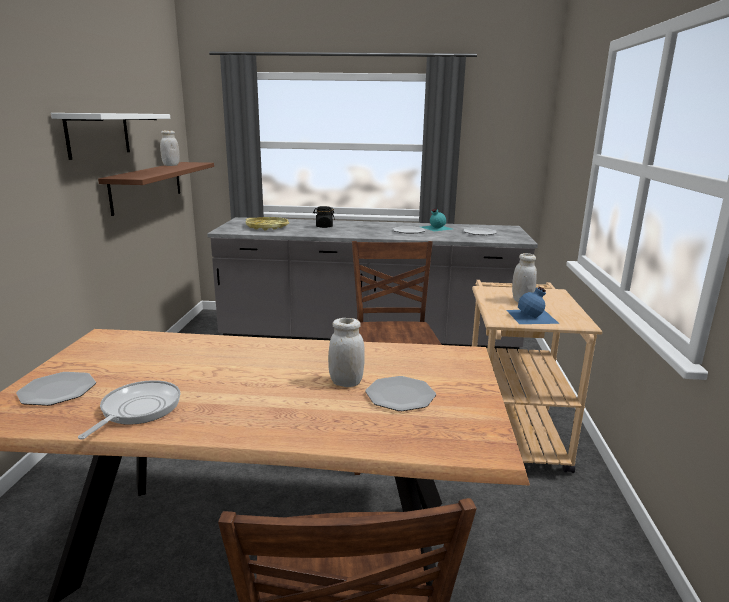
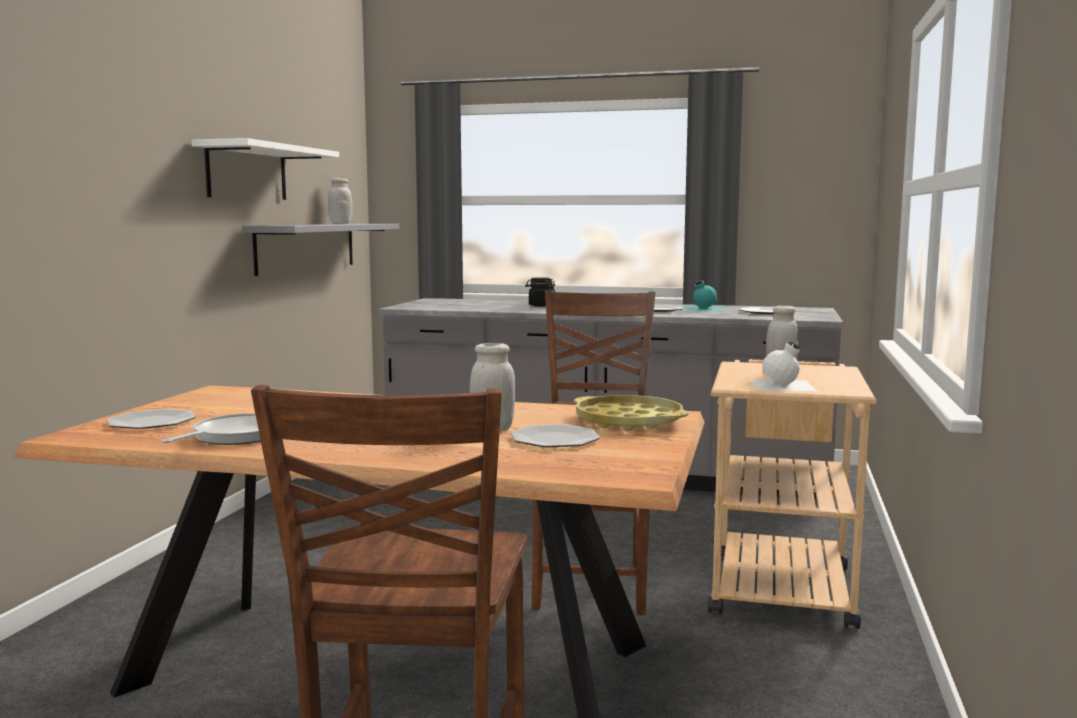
camera: 10 degrees right, 10 degrees down
brown shelf [98,162,214,216] -> grey shelf [242,224,399,276]
yellow tray [246,217,289,230] -> yellow tray moved to [574,395,688,431]
blue bottle [506,287,560,324] -> white bottle [751,342,817,391]

